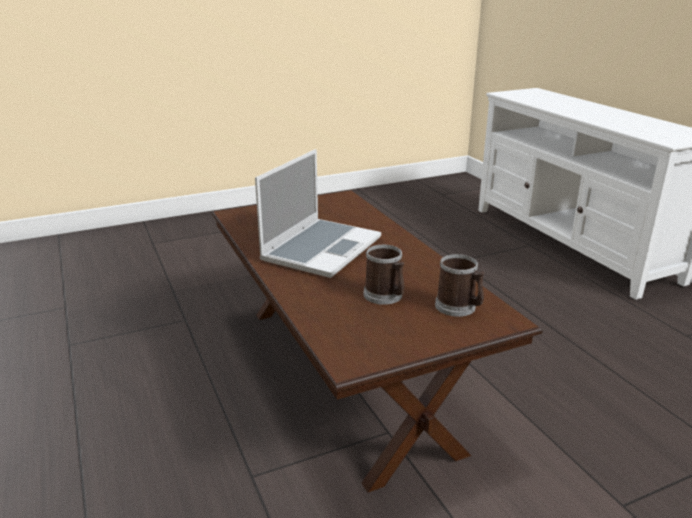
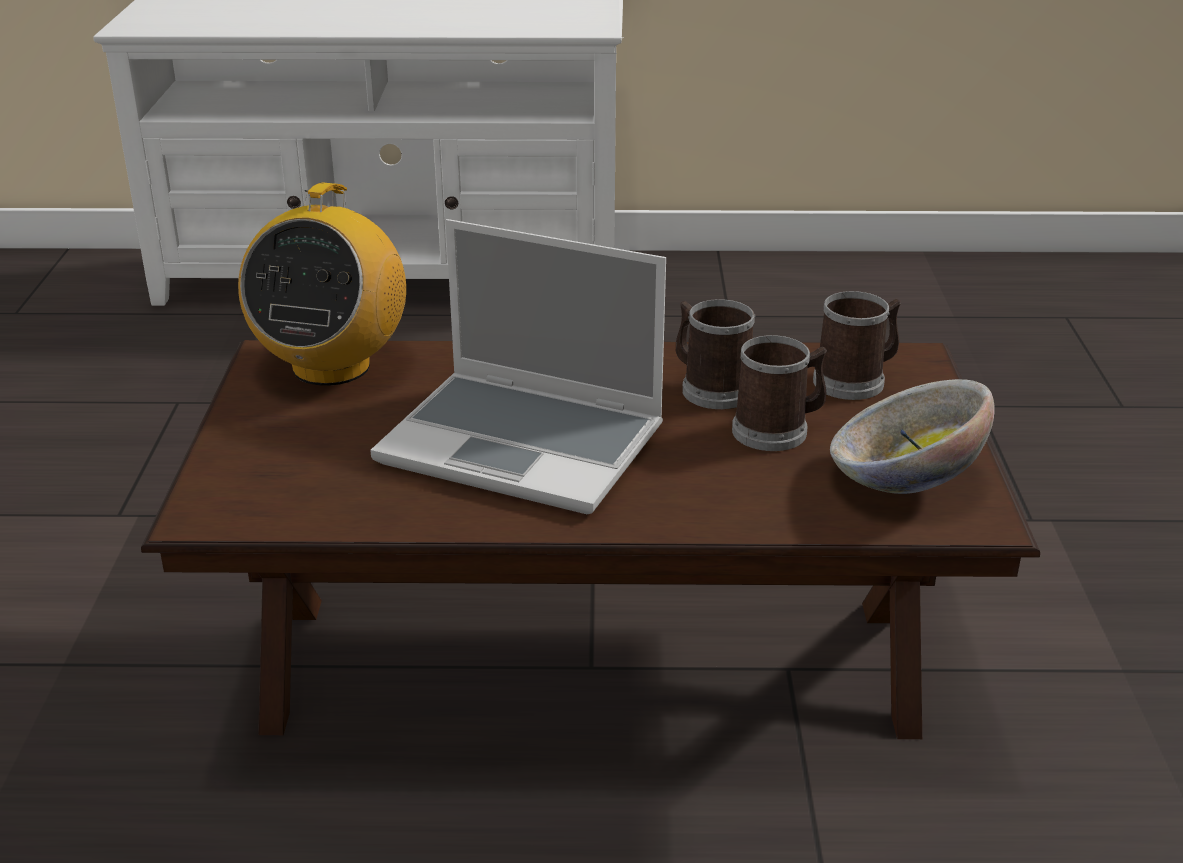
camera: 65 degrees left, 5 degrees up
laptop [255,149,381,278] -> laptop turned 150 degrees clockwise [370,219,666,514]
none -> radio [238,183,406,386]
none -> mug [676,299,755,409]
none -> bowl [830,379,995,494]

